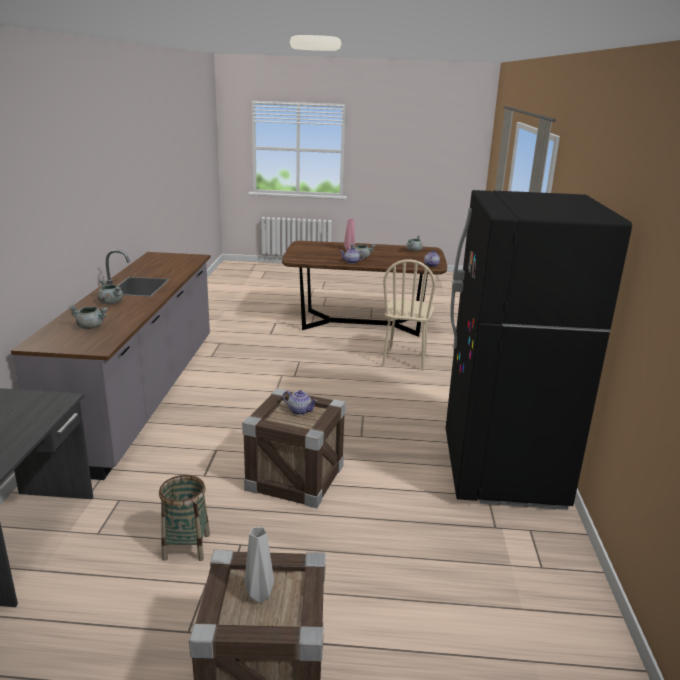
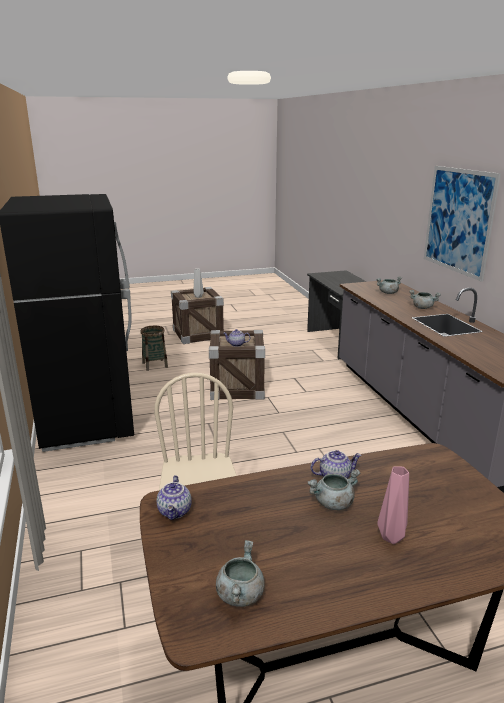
camera: 160 degrees right, 0 degrees up
basket [159,475,210,561] -> basket moved to [140,326,168,371]
none -> picture [424,166,501,282]

